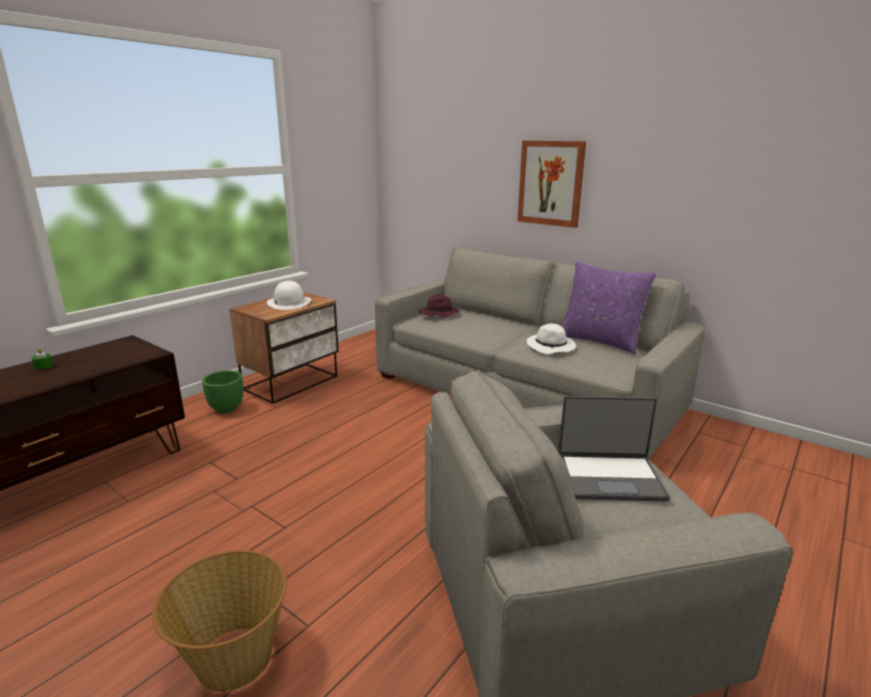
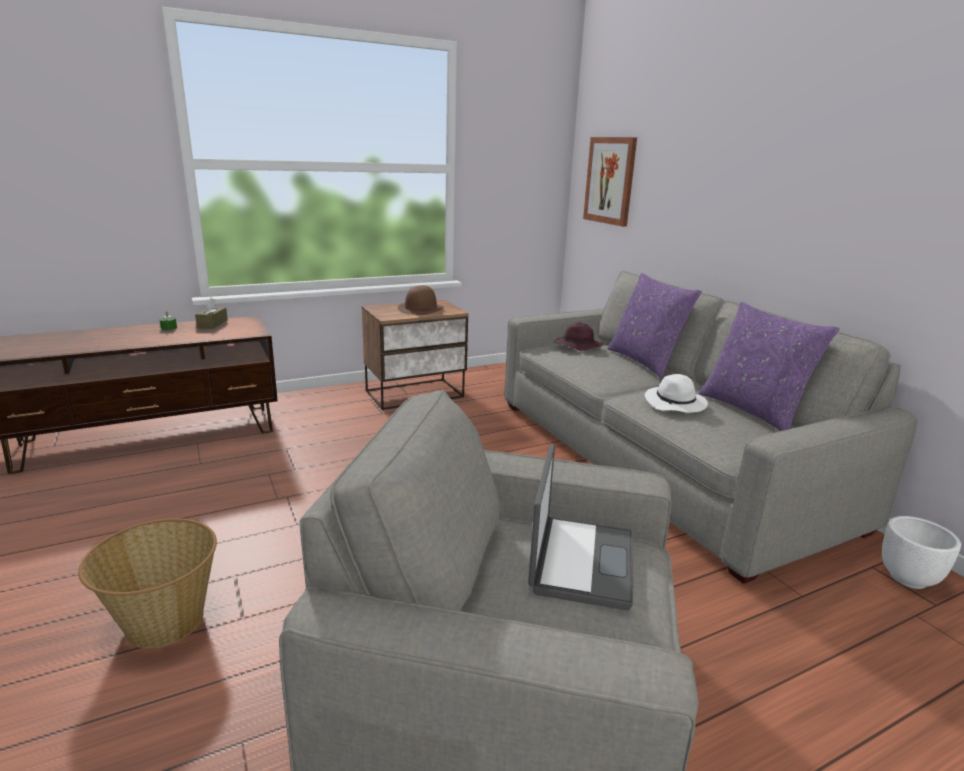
camera: 25 degrees right, 0 degrees up
green planter [202,370,243,413] -> none
white hat [267,281,311,310] -> brown hat [398,286,444,315]
picture [518,141,586,228] -> picture moved to [583,137,637,227]
laptop [558,396,670,502] -> laptop turned 105 degrees counterclockwise [528,444,633,611]
none -> brown tissue box [195,298,228,329]
none -> purple pillow [607,273,702,378]
none -> white planter [882,516,961,589]

